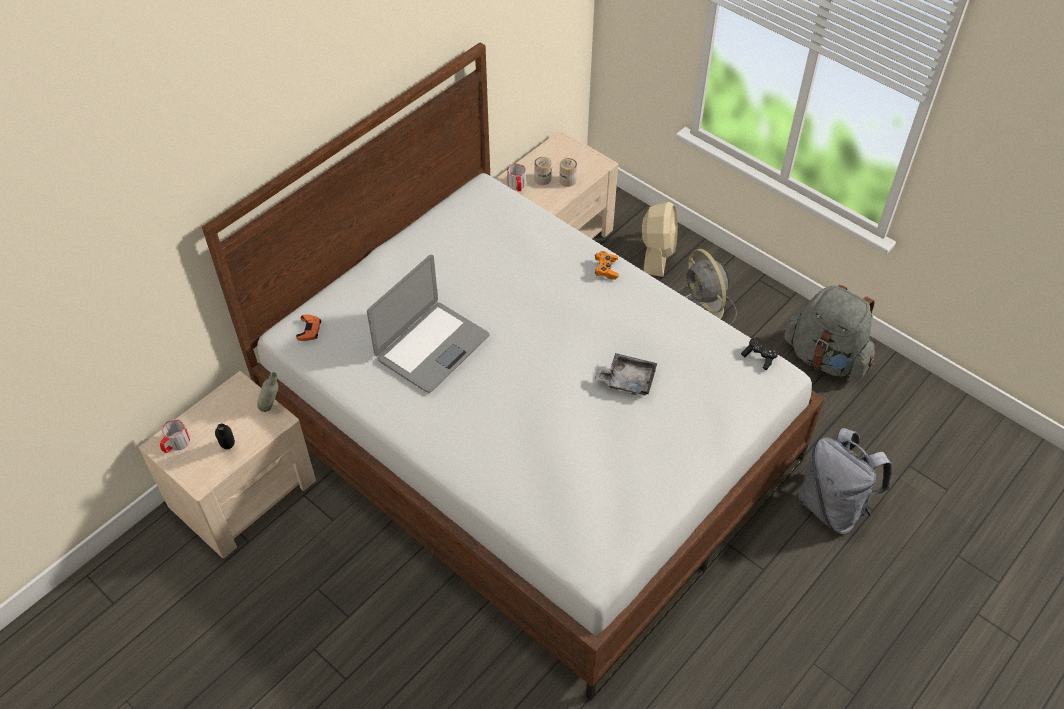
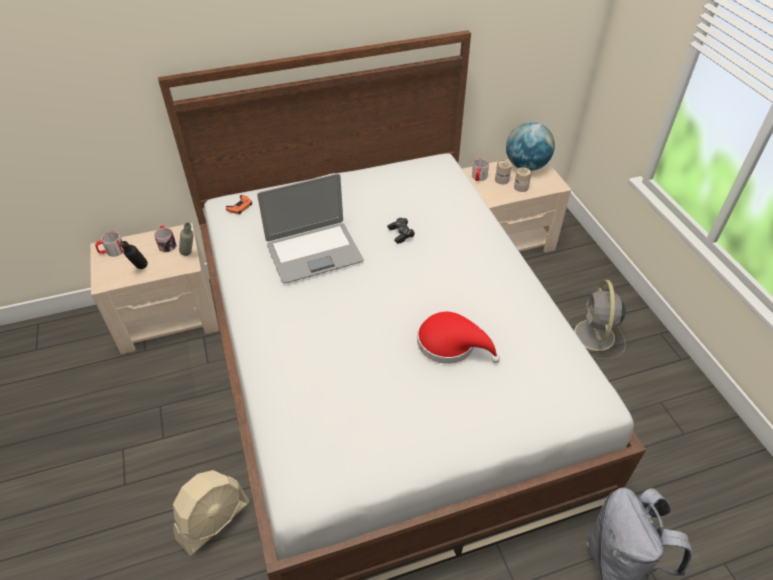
camera: 30 degrees right, 5 degrees down
orange game controller [595,251,619,279] -> none
grey tray [595,353,657,395] -> red hat [417,312,500,364]
beige fan [642,202,678,277] -> beige fan moved to [173,470,250,556]
black game controller [741,337,779,370] -> black game controller moved to [387,218,415,244]
grey backpack [784,285,875,379] -> none
none -> mug [154,225,177,252]
none -> globe [506,122,555,171]

